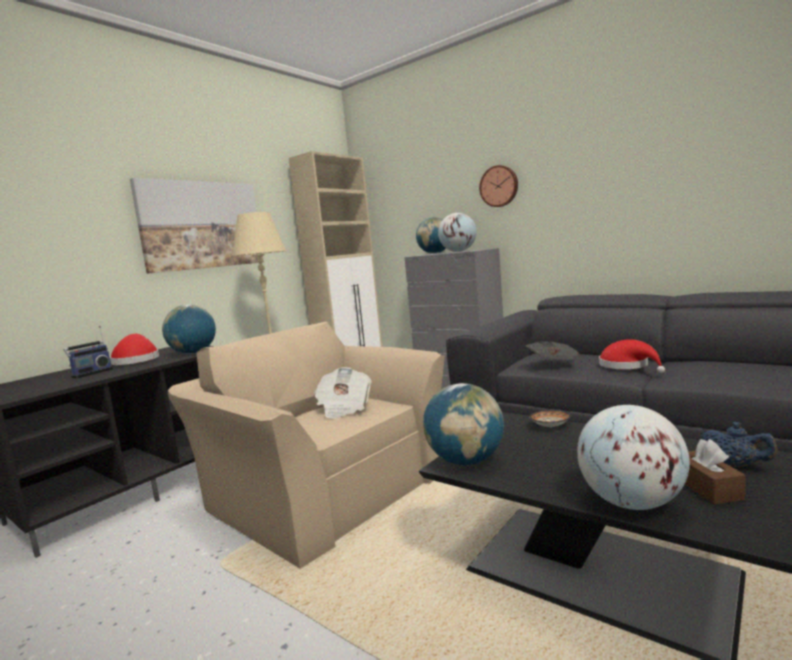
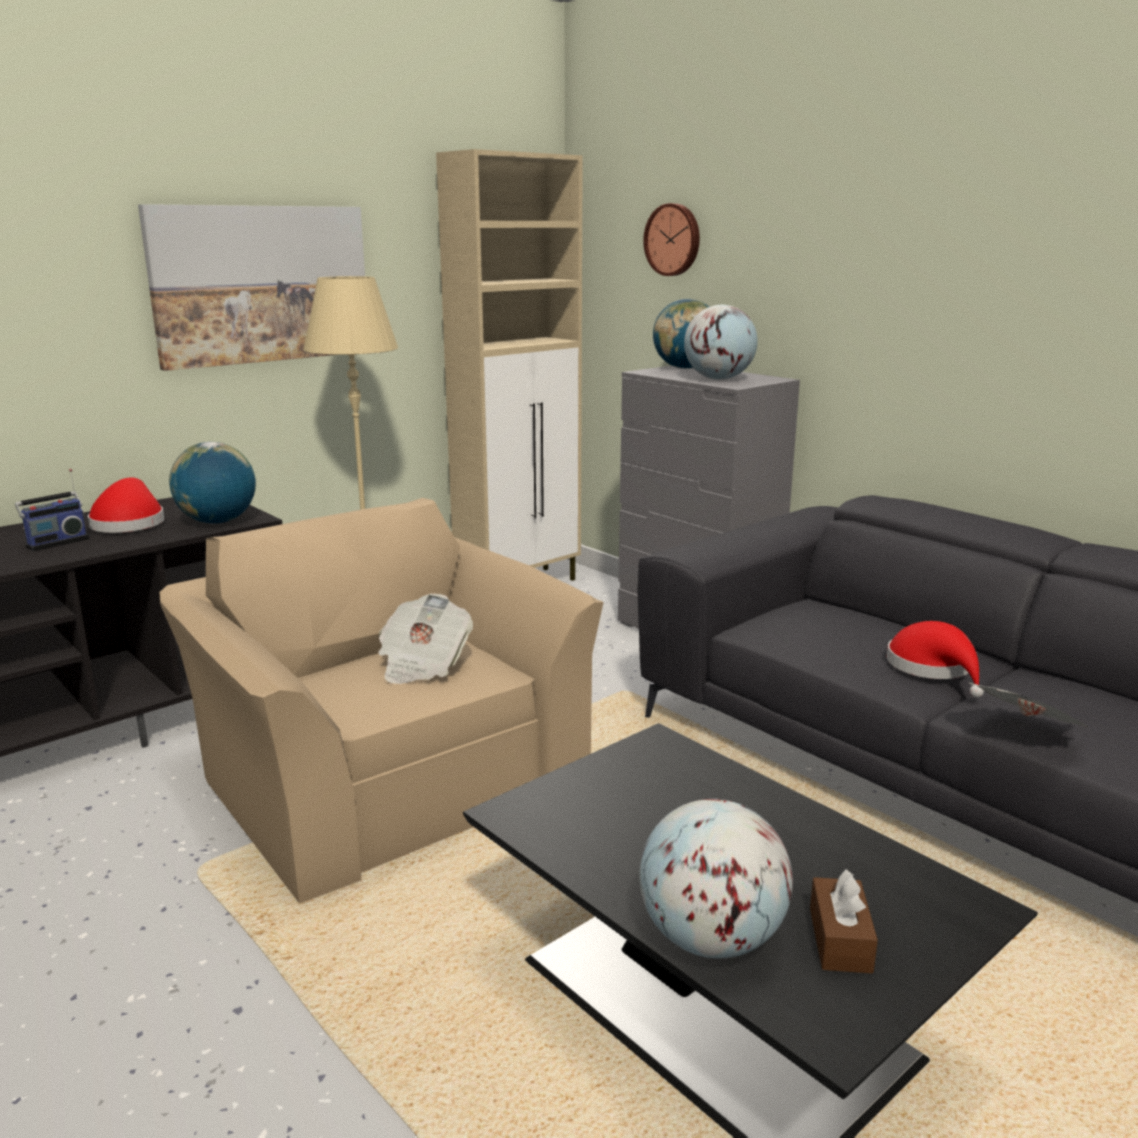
camera: 10 degrees right, 10 degrees up
globe [423,383,504,465] -> none
wall clock [479,165,518,207] -> wall clock moved to [643,203,700,276]
newspaper [526,341,579,359] -> newspaper moved to [970,683,1088,728]
bowl [529,410,571,427] -> none
blue teapot [701,422,778,467] -> none

